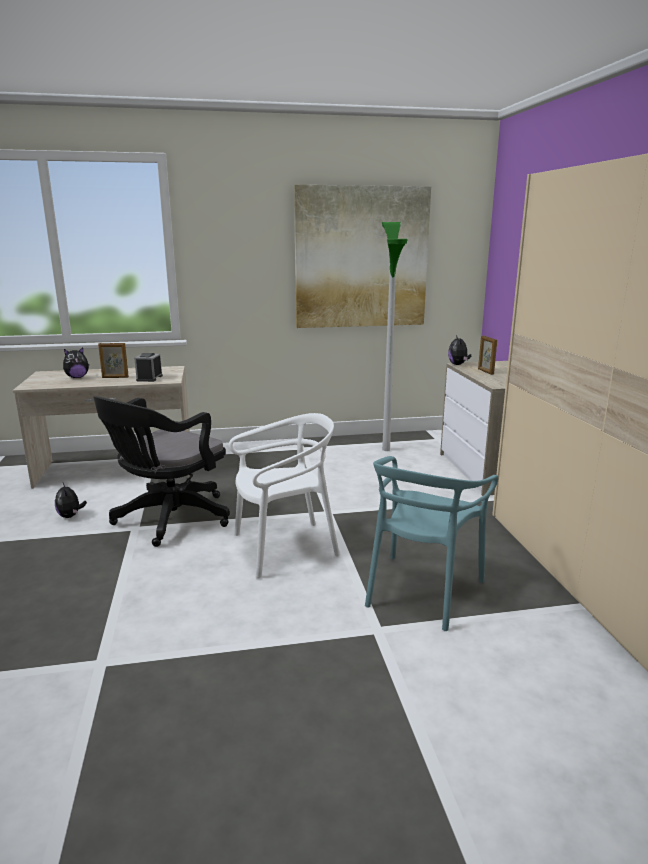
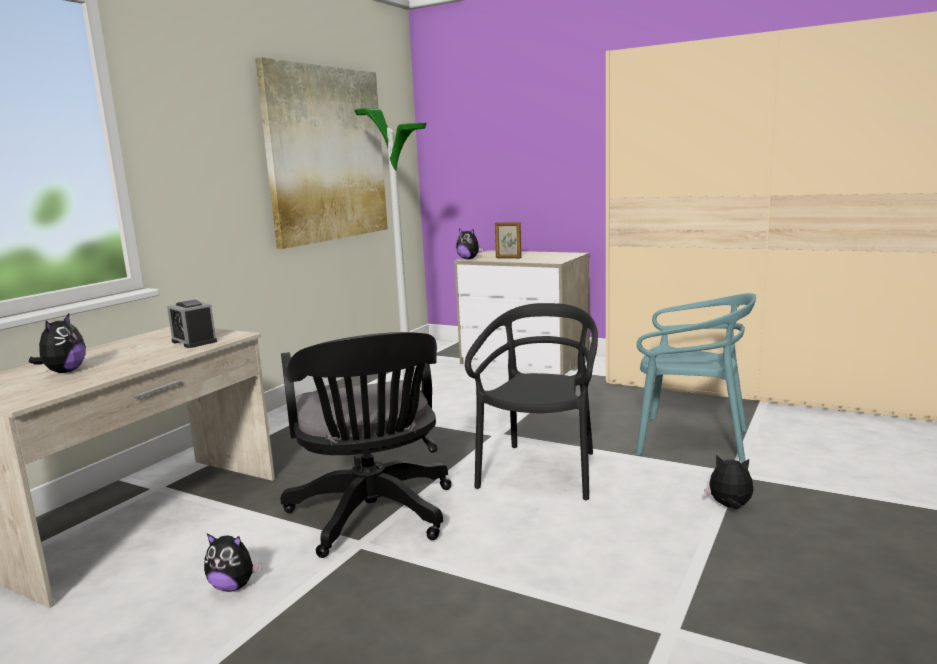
camera: 50 degrees left, 5 degrees down
picture frame [98,343,129,378] -> none
white chair [229,413,340,578] -> black chair [465,303,598,500]
turquoise chair [365,456,498,631] -> turquoise chair turned 45 degrees counterclockwise [636,293,756,462]
none -> plush toy [704,455,754,509]

